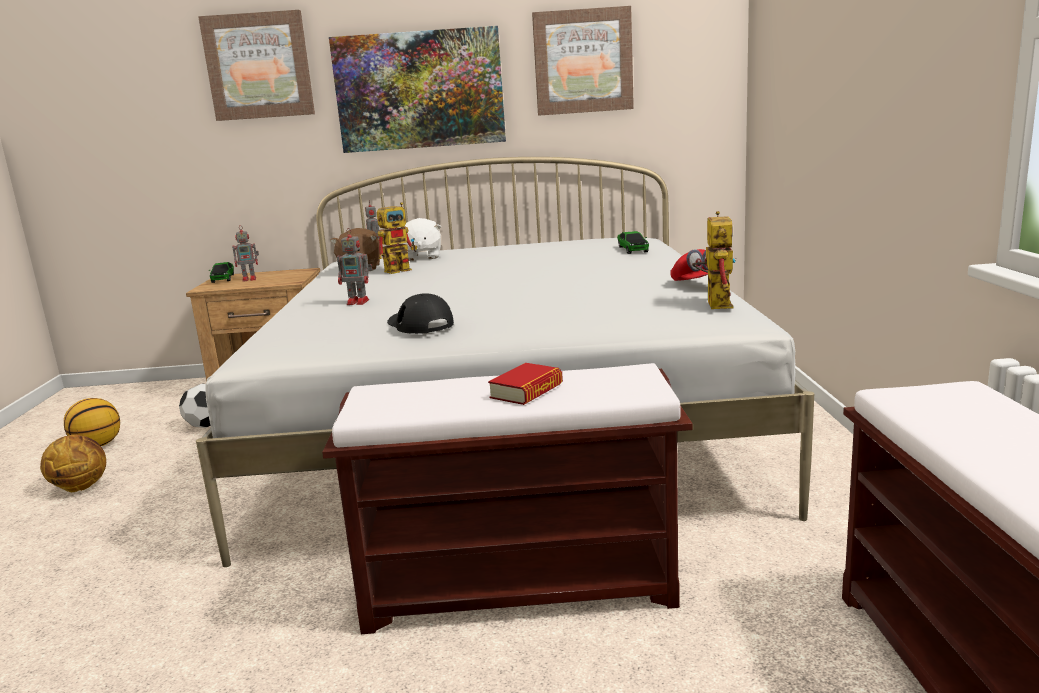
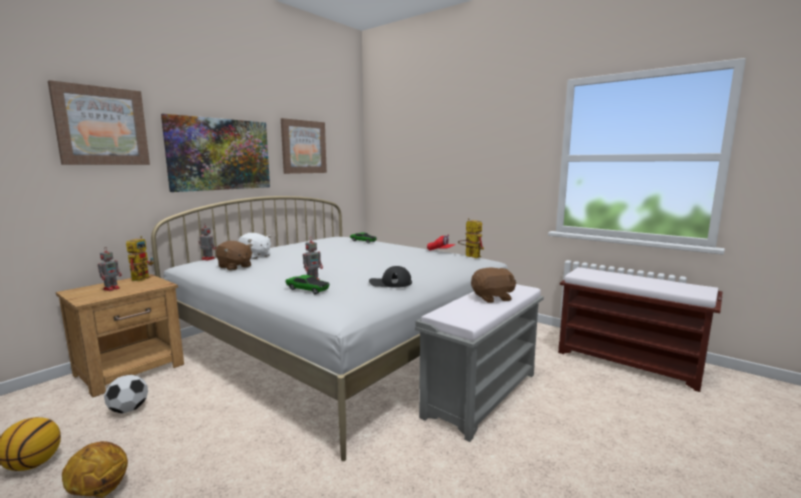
camera: 50 degrees left, 5 degrees down
toy car [209,262,234,283] -> toy car moved to [285,275,329,294]
brown bench [322,363,692,634] -> grey bench [415,284,544,442]
toy robot [377,202,417,274] -> toy robot moved to [126,236,154,281]
book [488,363,563,405] -> brown plush toy [471,268,516,303]

